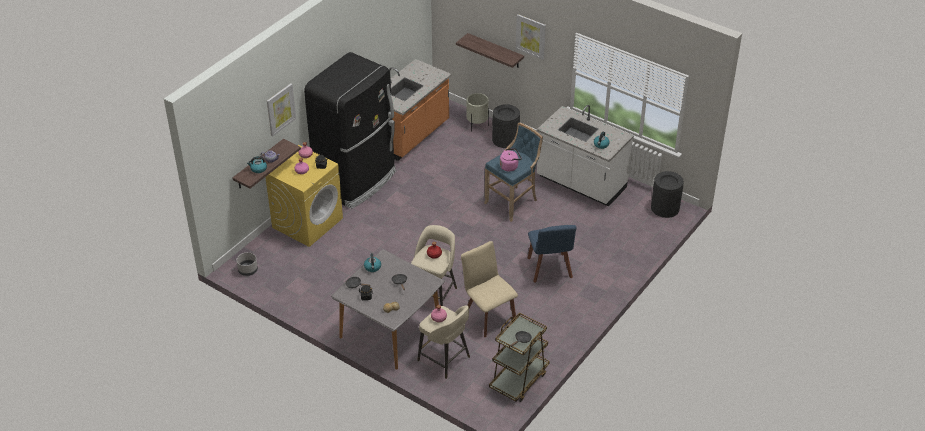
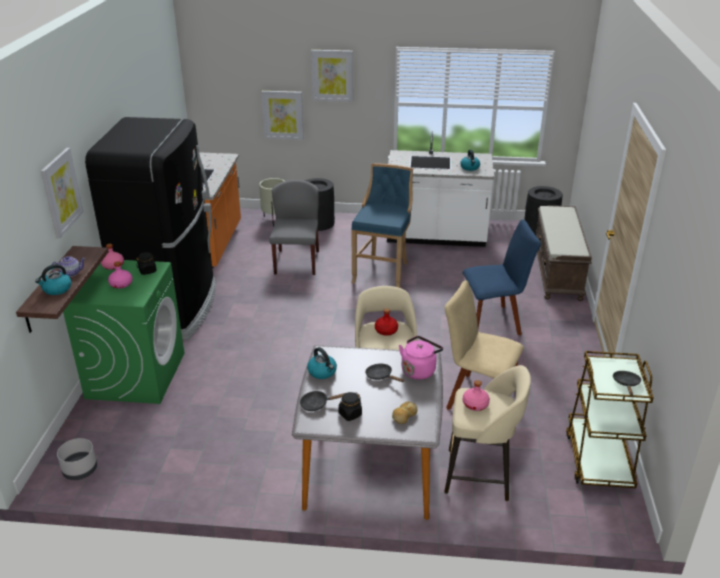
camera: 30 degrees left, 10 degrees down
yellow washing machine [265,145,343,247] -> green washing machine [63,260,184,404]
shelf [456,33,524,68] -> picture [261,91,304,140]
pink kettle [500,148,522,171] -> pink kettle moved to [399,336,443,380]
blue chair [528,225,577,283] -> blue chair turned 60 degrees counterclockwise [462,219,541,336]
none -> grey chair [269,180,319,275]
none -> brown bench [536,205,592,301]

